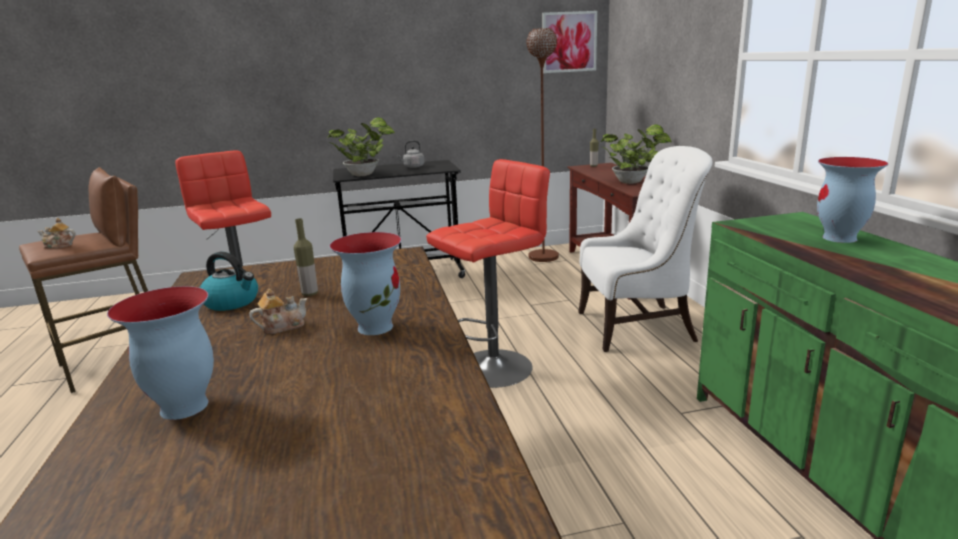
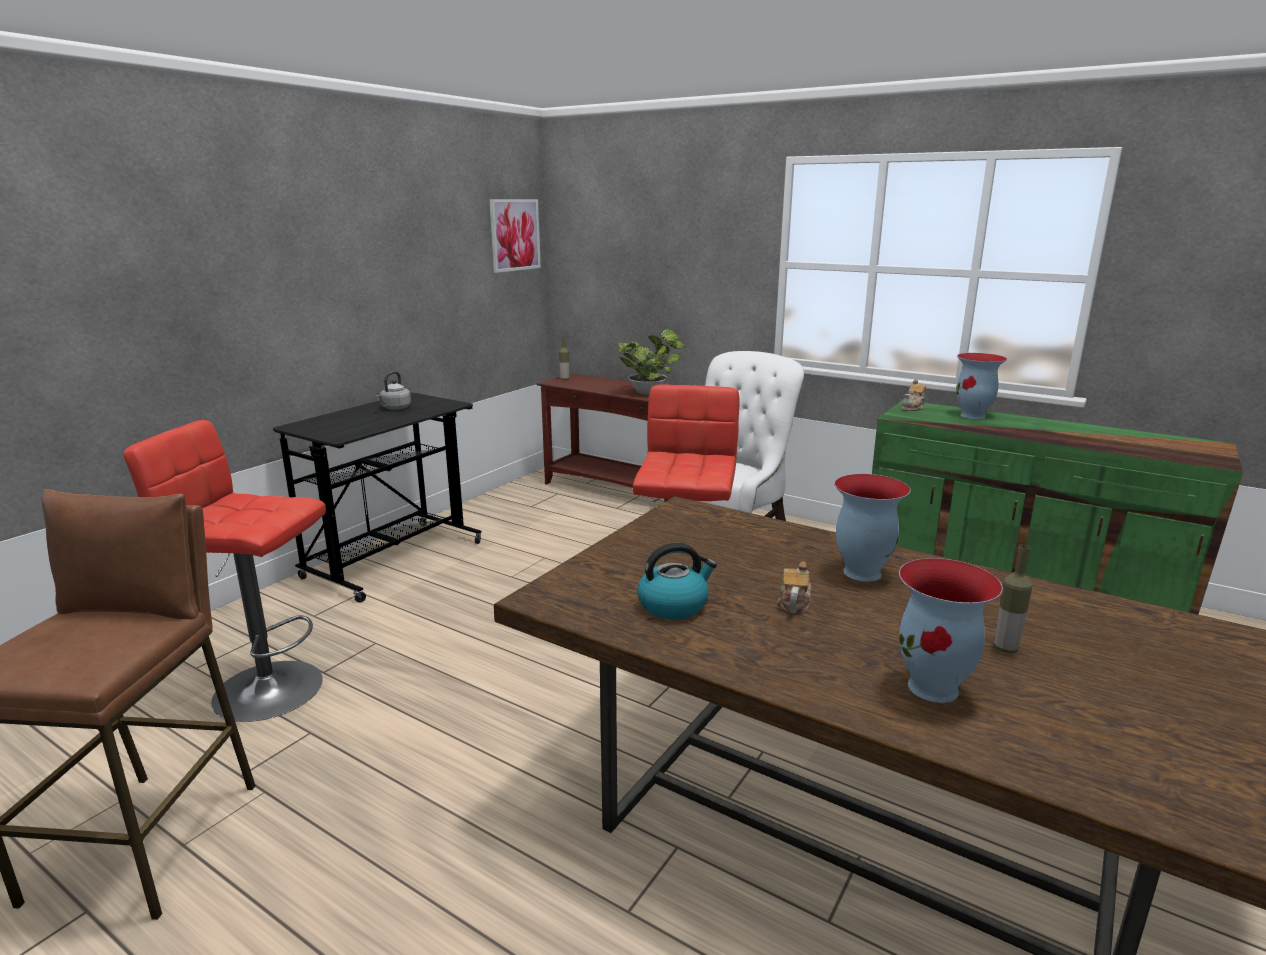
camera: 45 degrees left, 0 degrees up
teapot [37,218,75,248] -> teapot moved to [902,379,926,411]
bottle [294,218,318,296] -> bottle moved to [994,545,1032,653]
potted plant [328,117,395,176] -> none
brown floor lamp [527,28,559,262] -> none

